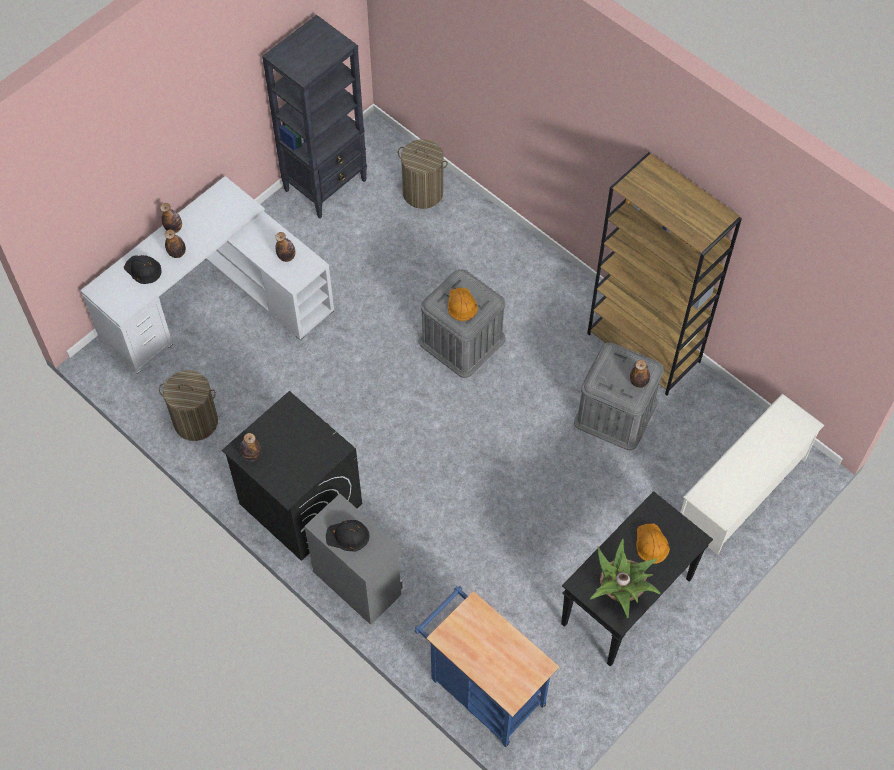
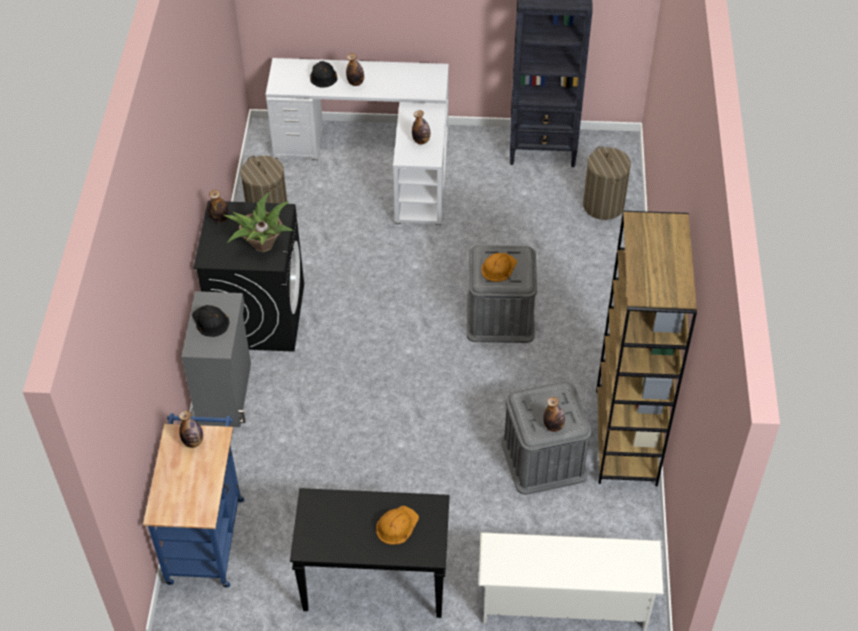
camera: 50 degrees right, 10 degrees down
bottle [160,203,182,233] -> bottle moved to [179,410,203,448]
potted plant [590,539,660,618] -> potted plant moved to [224,192,293,252]

